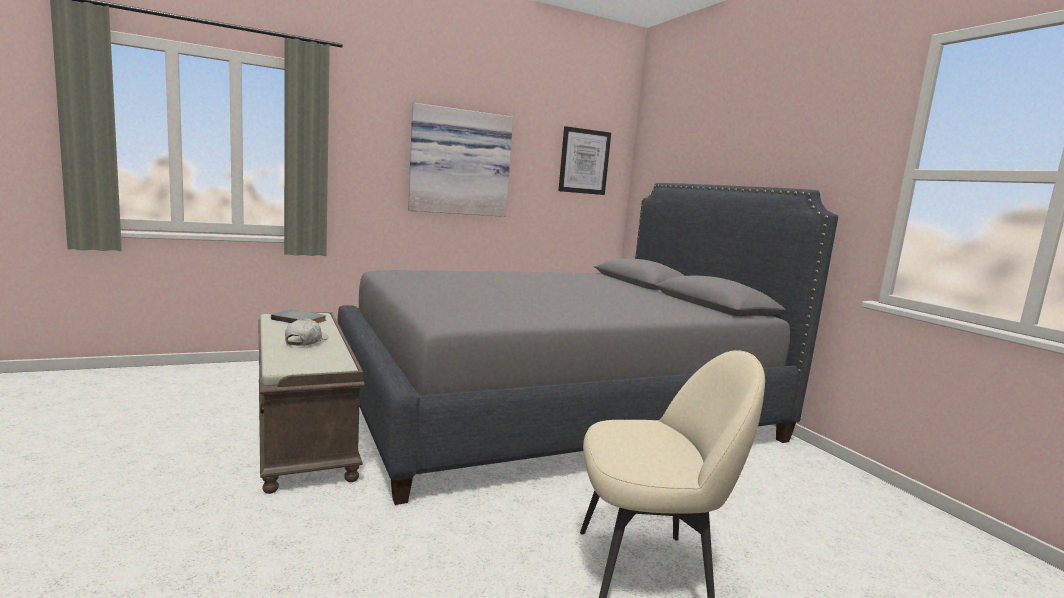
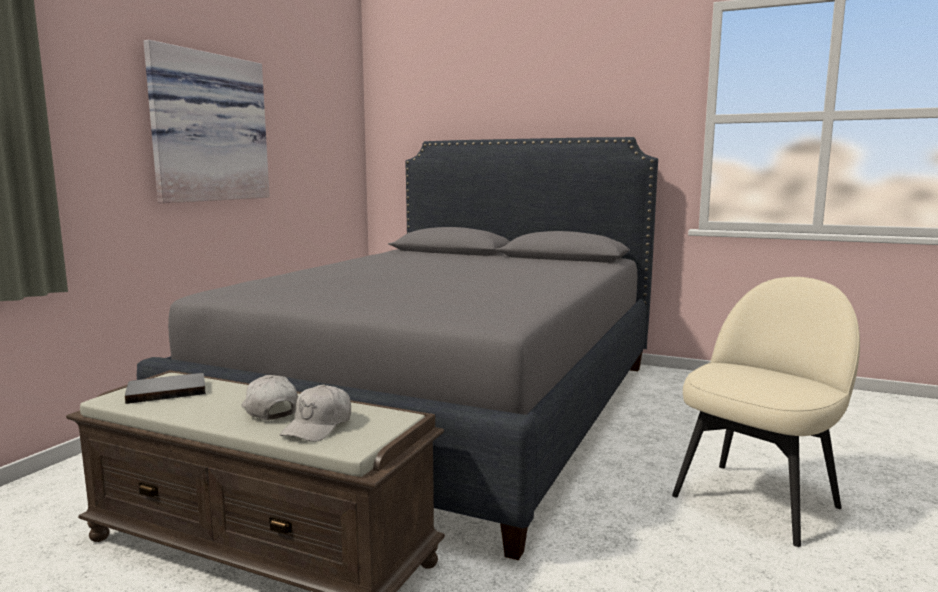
camera: 40 degrees left, 0 degrees up
picture [558,126,611,195] -> none
none -> white cap [280,384,351,442]

